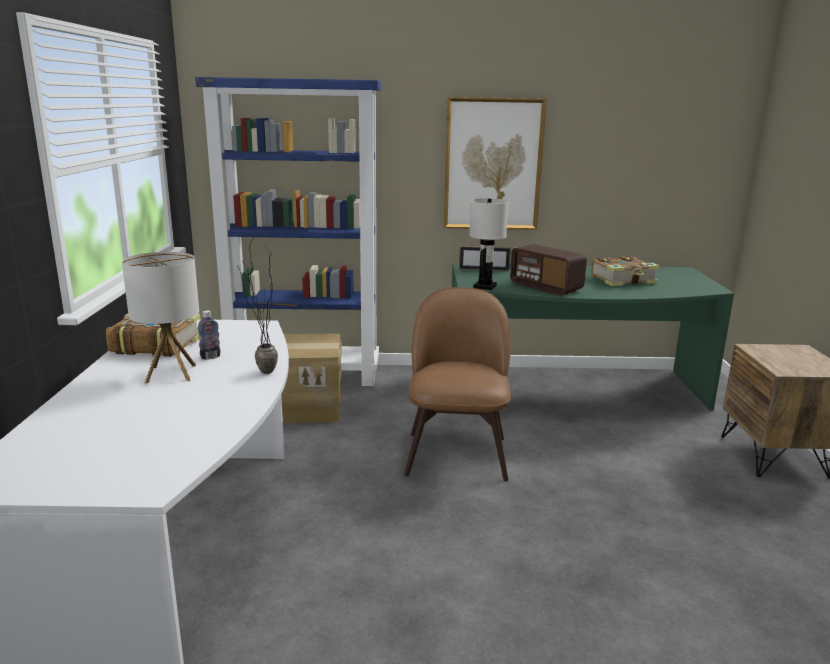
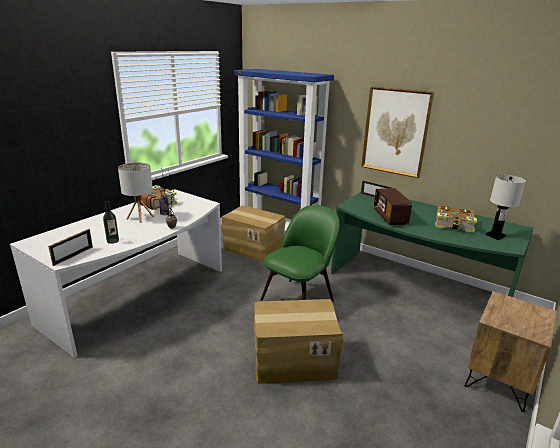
camera: 35 degrees right, 5 degrees up
brown chair [404,287,511,481] -> green chair [260,205,339,301]
white table lamp [469,198,508,290] -> white table lamp moved to [486,175,526,240]
none -> picture frame [48,229,93,266]
none -> bottle [103,201,119,244]
none -> cardboard box [254,299,343,384]

